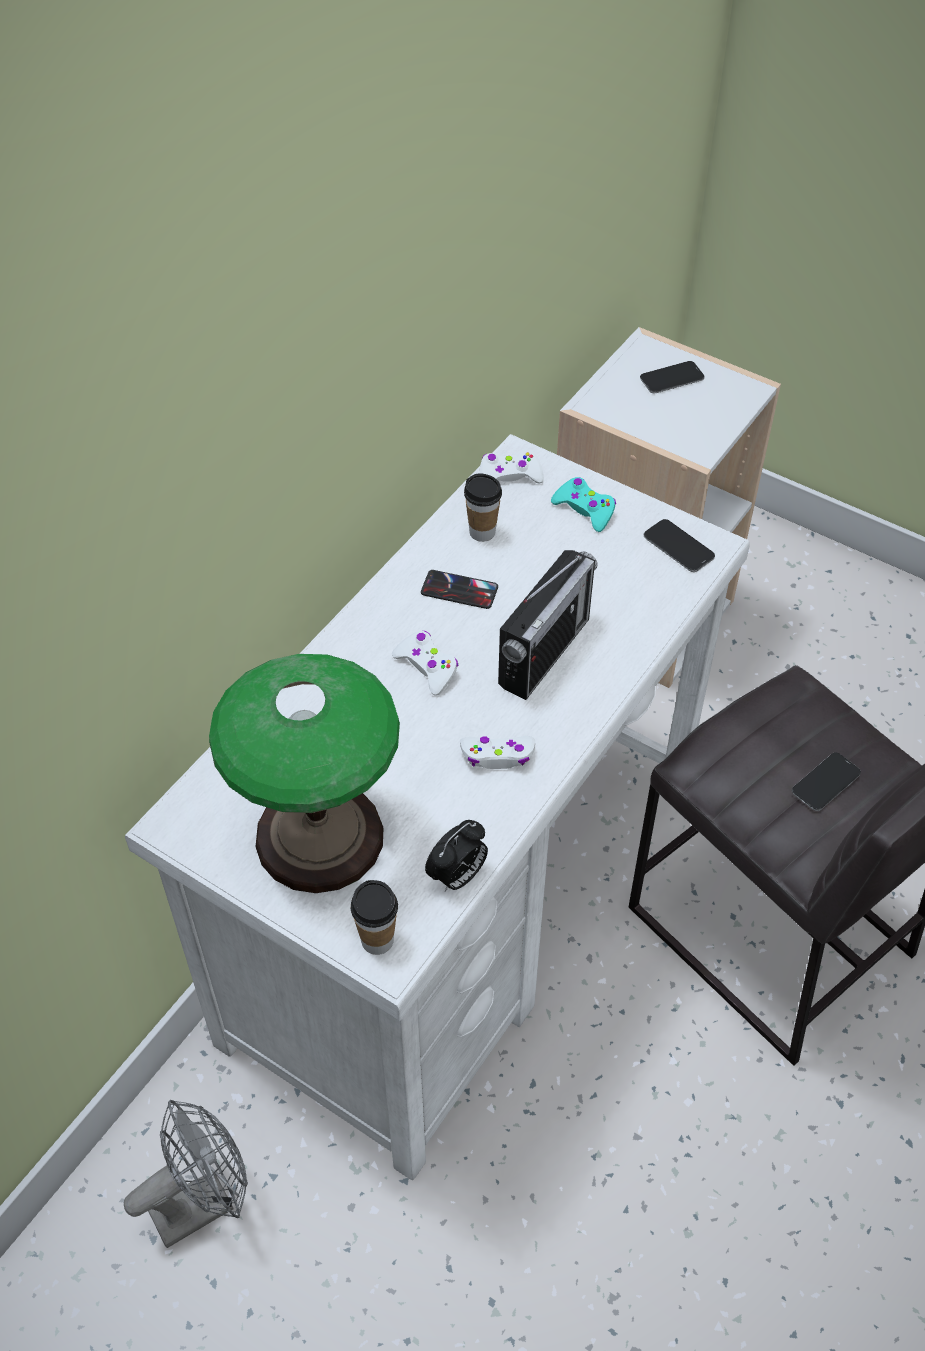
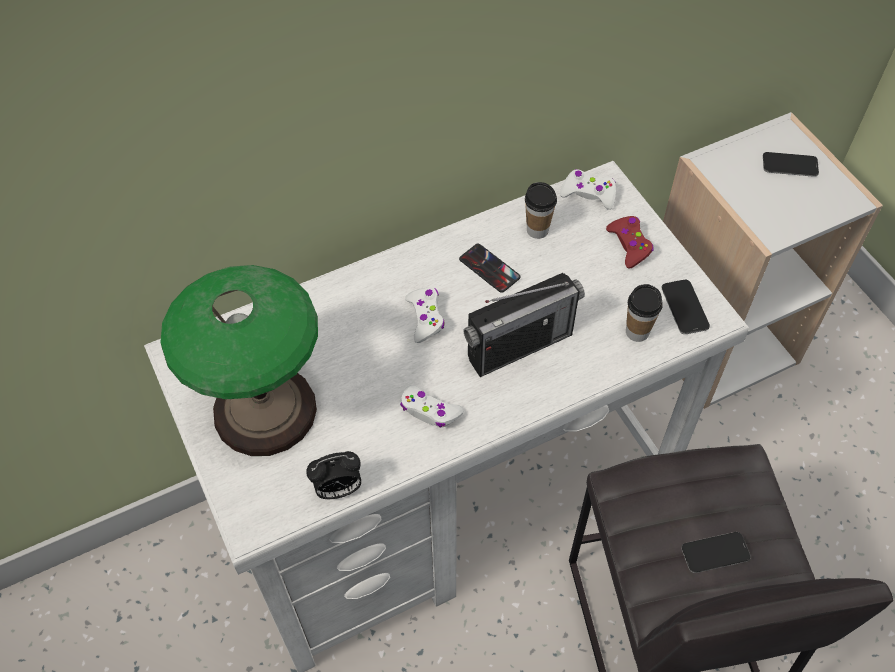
camera: 30 degrees right, 5 degrees up
grey fan [124,1100,248,1248] -> none
cup [351,880,398,955] -> cup moved to [626,284,663,342]
turquoise game controller [551,477,616,532] -> red game controller [606,216,654,269]

